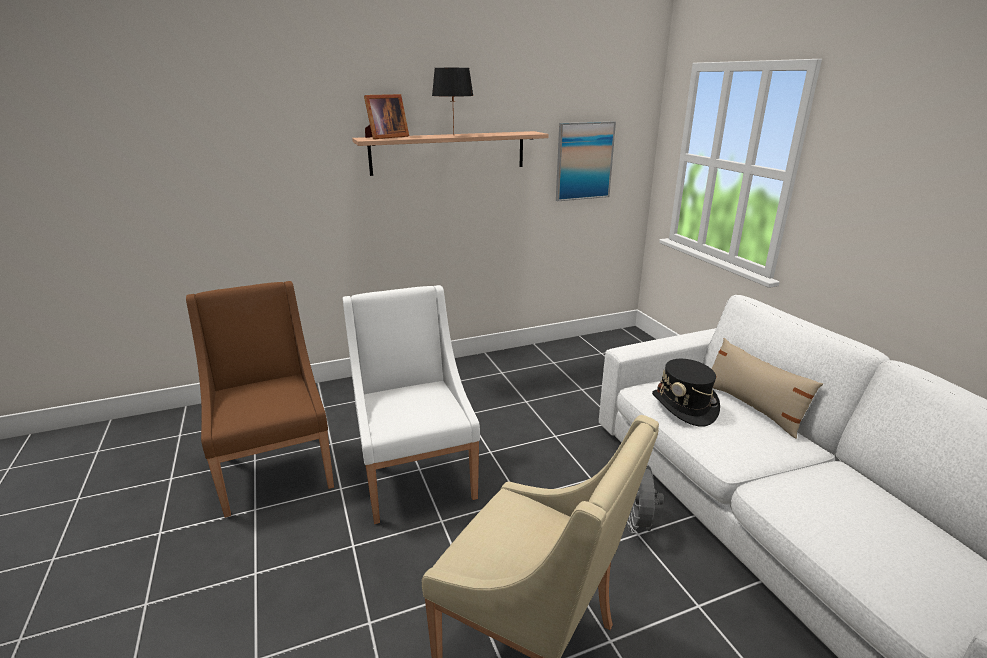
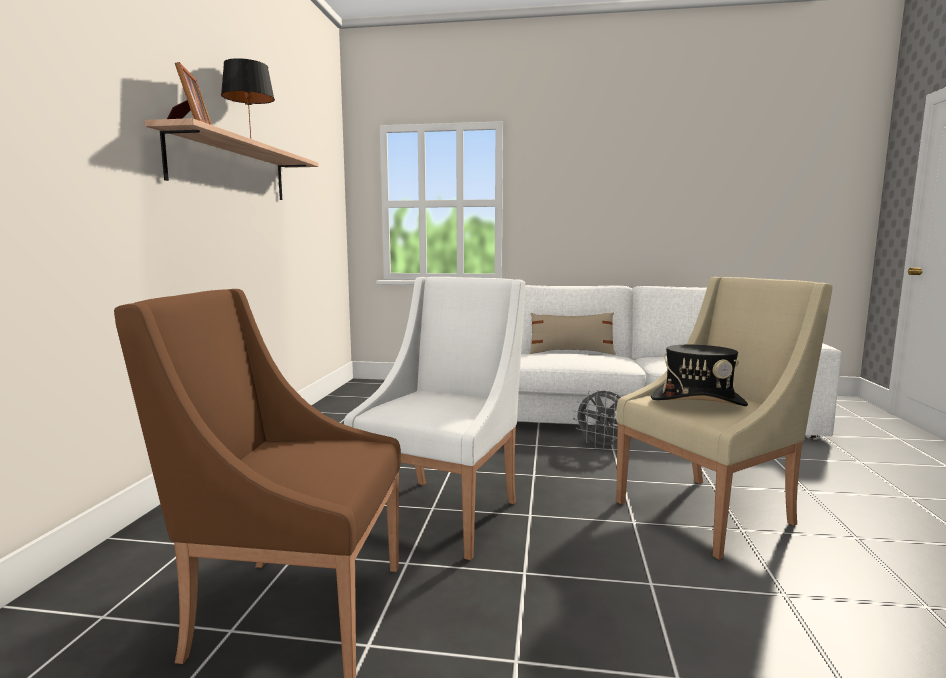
camera: 60 degrees left, 15 degrees down
white armchair [343,285,480,524] -> white armchair turned 105 degrees clockwise [344,277,525,560]
picture [556,121,616,201] -> none
black hat [652,359,720,427] -> black hat moved to [651,345,748,406]

